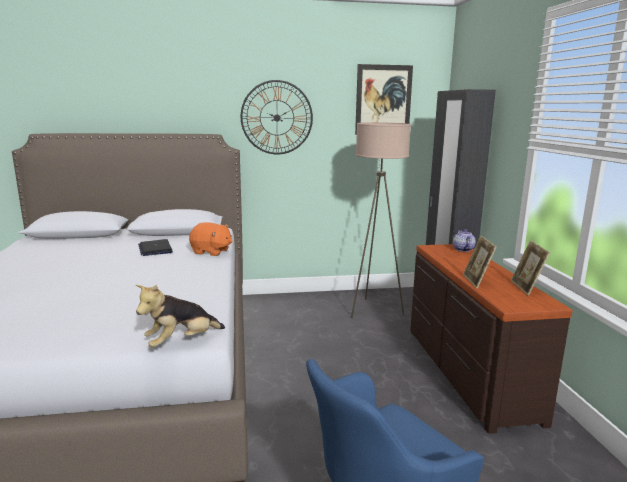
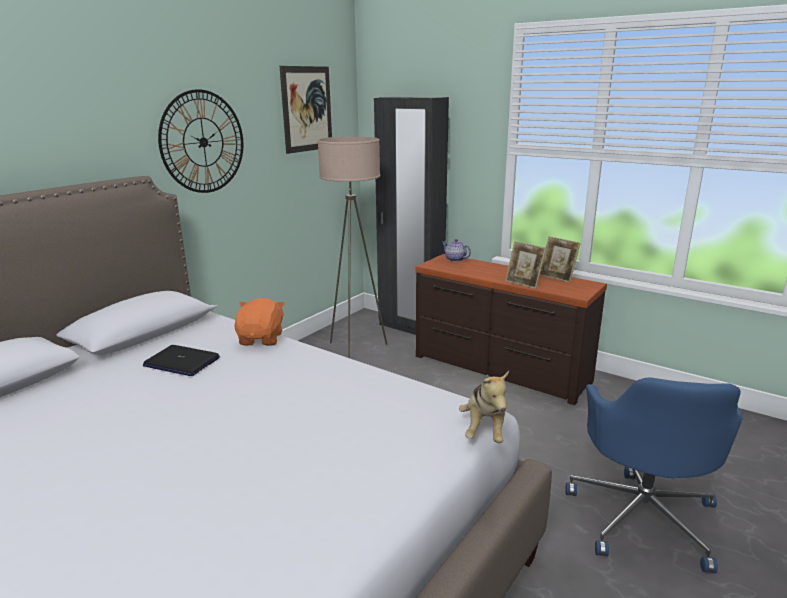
camera: 45 degrees left, 5 degrees up
orange plush toy [189,222,232,256] -> orange plush toy turned 60 degrees counterclockwise [234,298,285,345]

